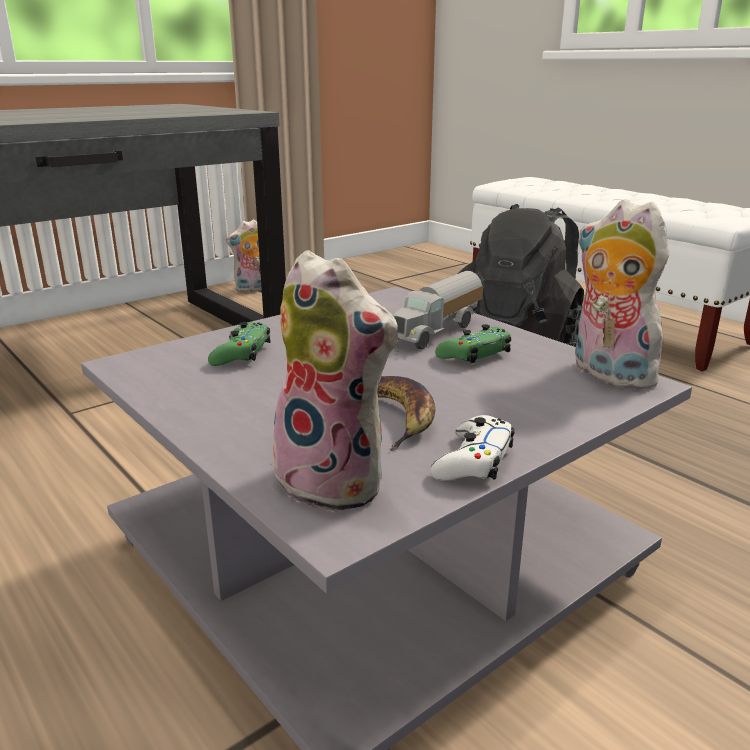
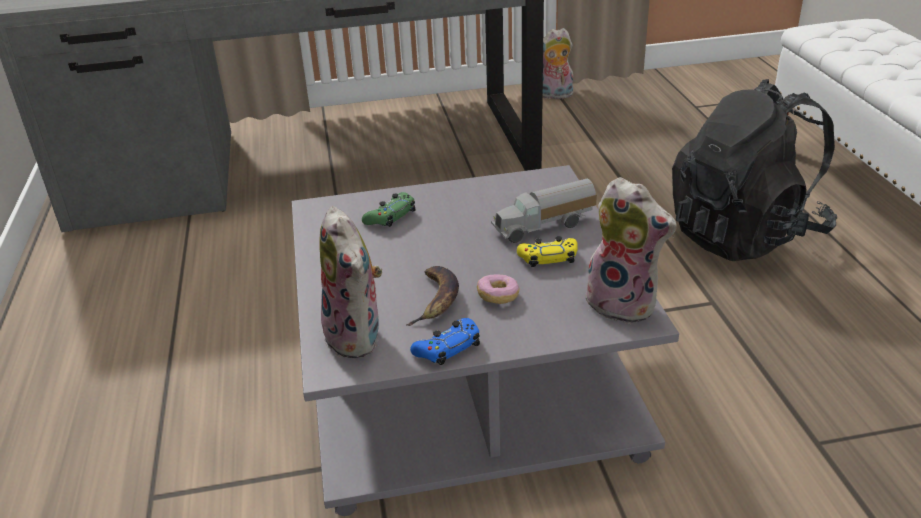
camera: 30 degrees right, 10 degrees up
white game controller [430,415,515,481] -> blue game controller [410,318,480,365]
green game controller [435,324,512,363] -> yellow game controller [517,236,578,267]
plush toy [575,199,669,390] -> plush toy turned 135 degrees clockwise [582,177,677,324]
none -> donut [477,274,519,304]

